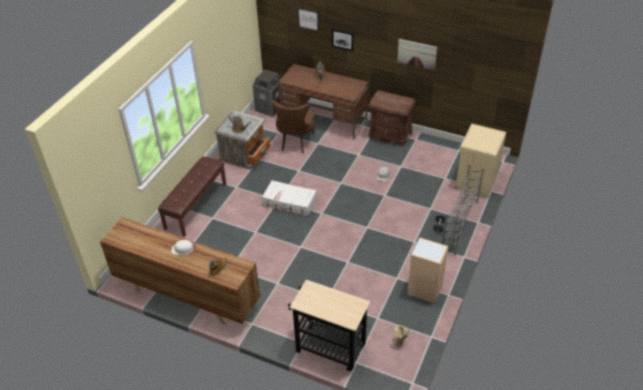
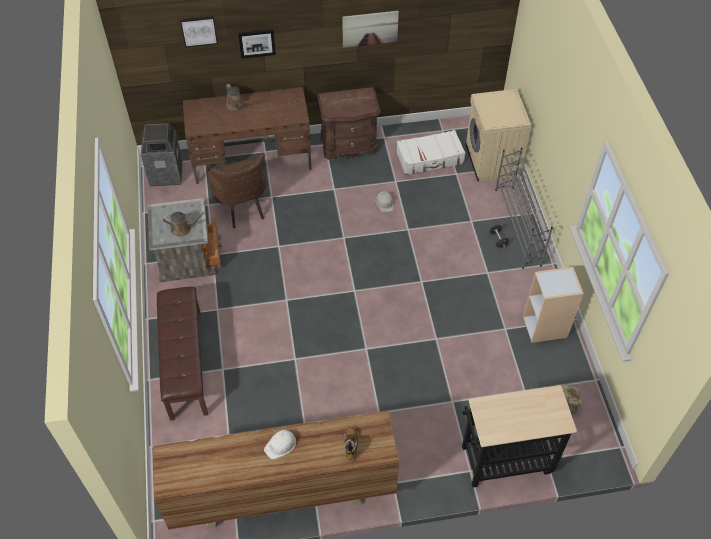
camera: 35 degrees left, 10 degrees up
white suitcase [262,180,317,216] -> white suitcase moved to [396,130,466,175]

